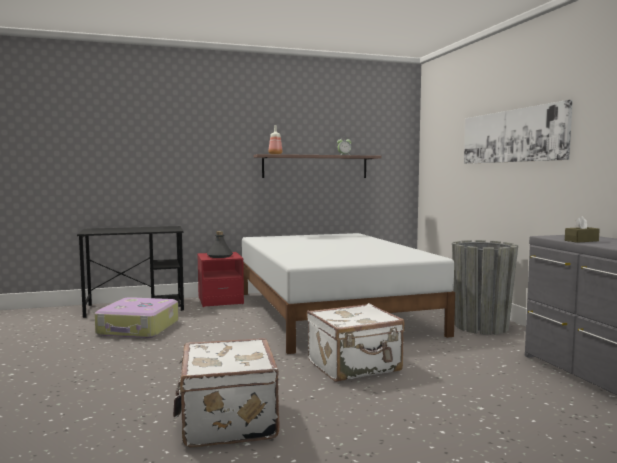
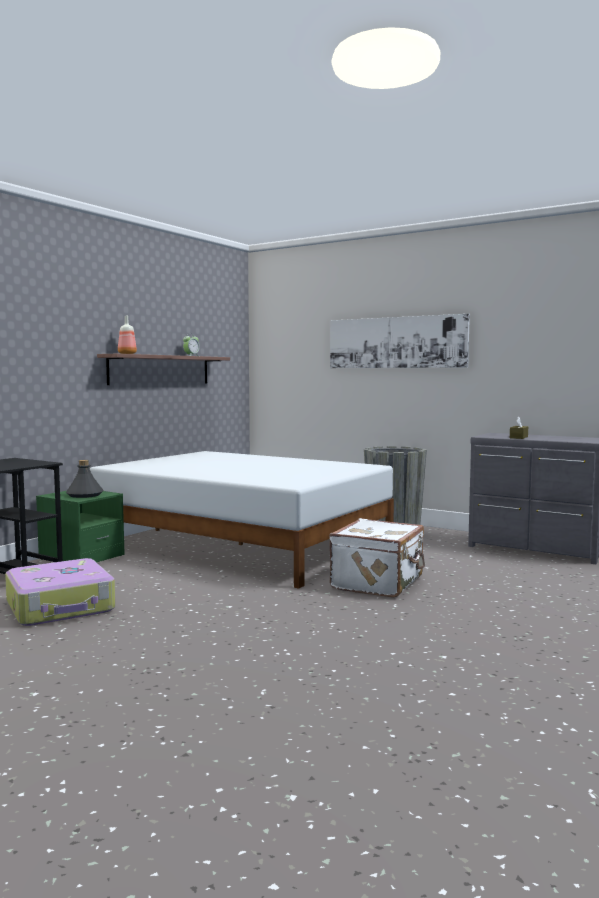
camera: 40 degrees left, 0 degrees up
white suitcase [173,338,280,447] -> none
red nightstand [197,252,244,307] -> green nightstand [36,491,125,562]

